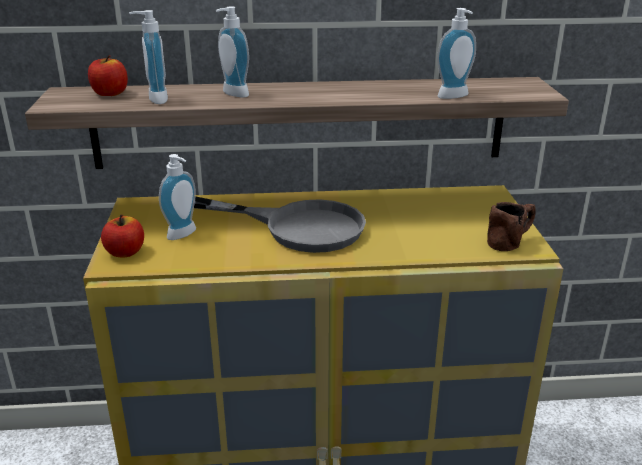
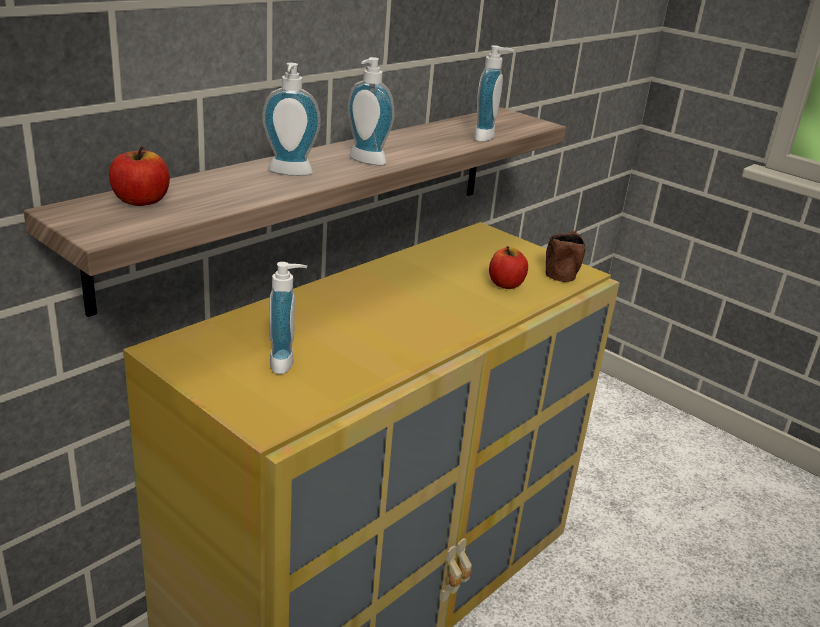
camera: 45 degrees left, 0 degrees up
apple [101,215,144,257] -> apple moved to [489,246,528,289]
soap dispenser [129,10,168,104] -> soap dispenser moved to [348,57,395,165]
grey frying pan [194,197,366,253] -> none

